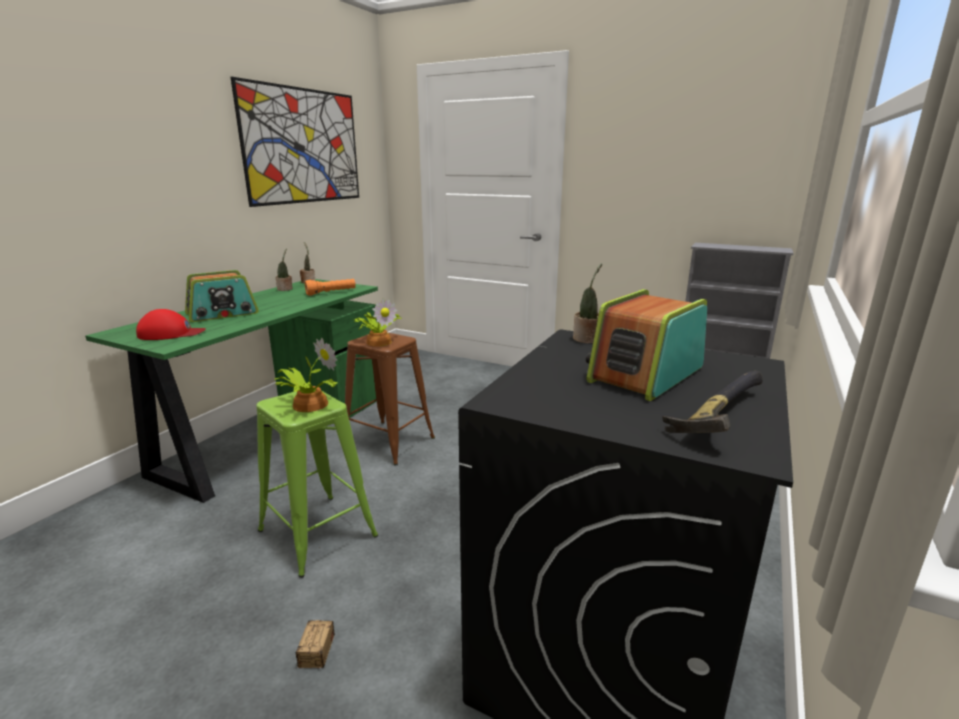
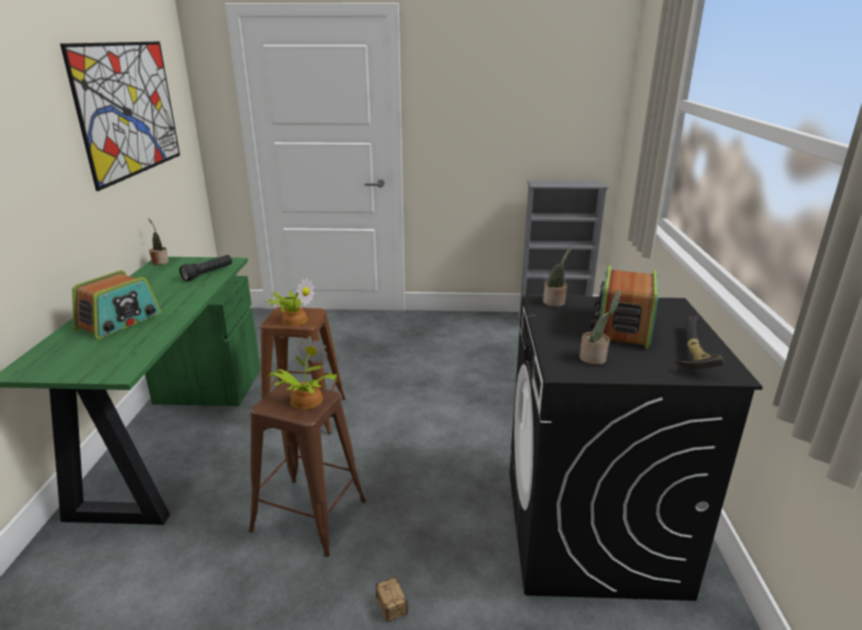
camera: 25 degrees left, 5 degrees up
red cap [136,309,206,340] -> none
green stool [256,390,378,578] -> brown stool [249,382,366,557]
potted plant [276,248,293,291] -> potted plant moved to [580,290,621,365]
orange flashlight [305,279,356,296] -> black flashlight [179,255,232,281]

